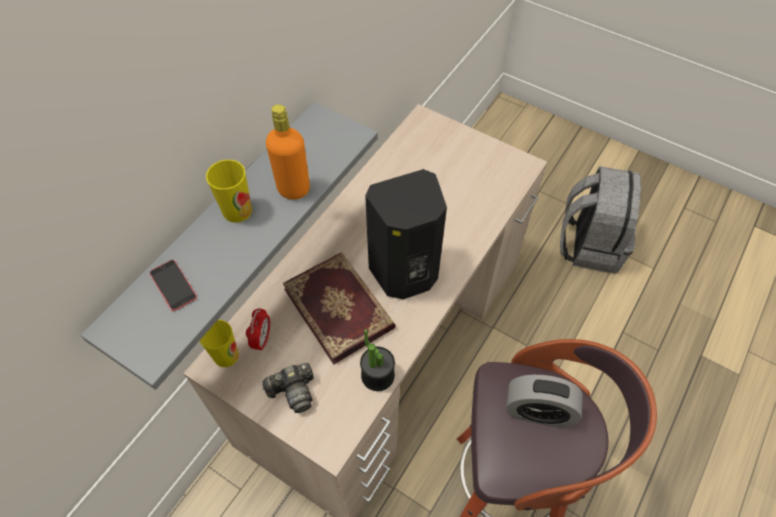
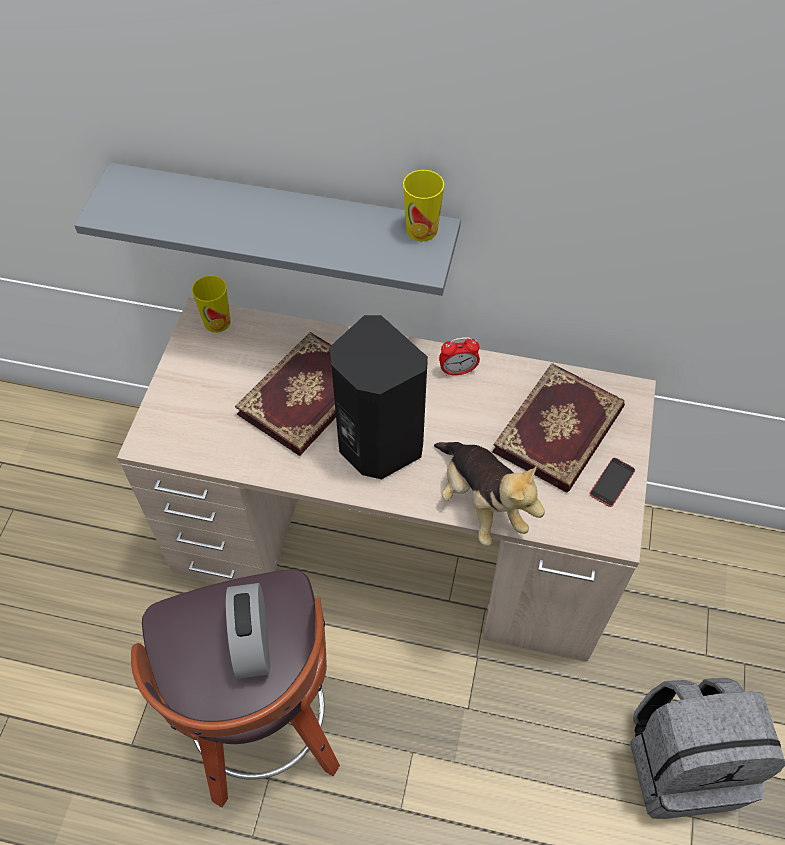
camera: 70 degrees right, 0 degrees up
phone [150,260,197,311] -> phone moved to [589,458,635,507]
cup [206,160,252,223] -> cup moved to [403,170,444,241]
alarm clock [246,308,270,351] -> alarm clock moved to [439,337,480,376]
camera [262,363,314,413] -> none
orange bottle [266,104,310,199] -> none
potted plant [360,329,395,391] -> none
none -> plush toy [434,442,545,546]
none -> book [492,363,625,492]

